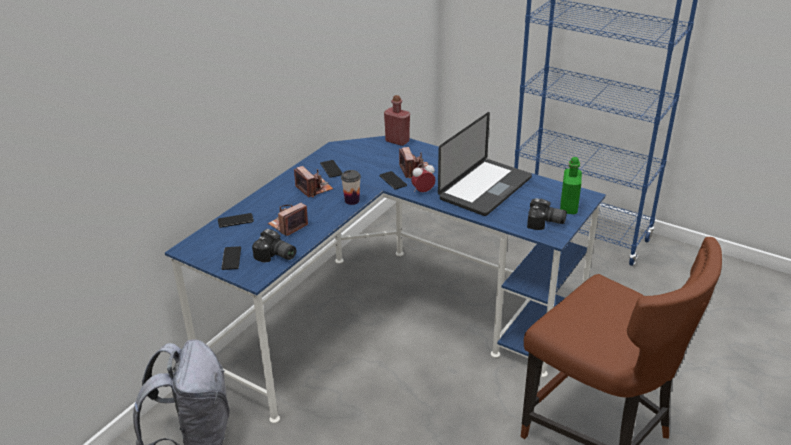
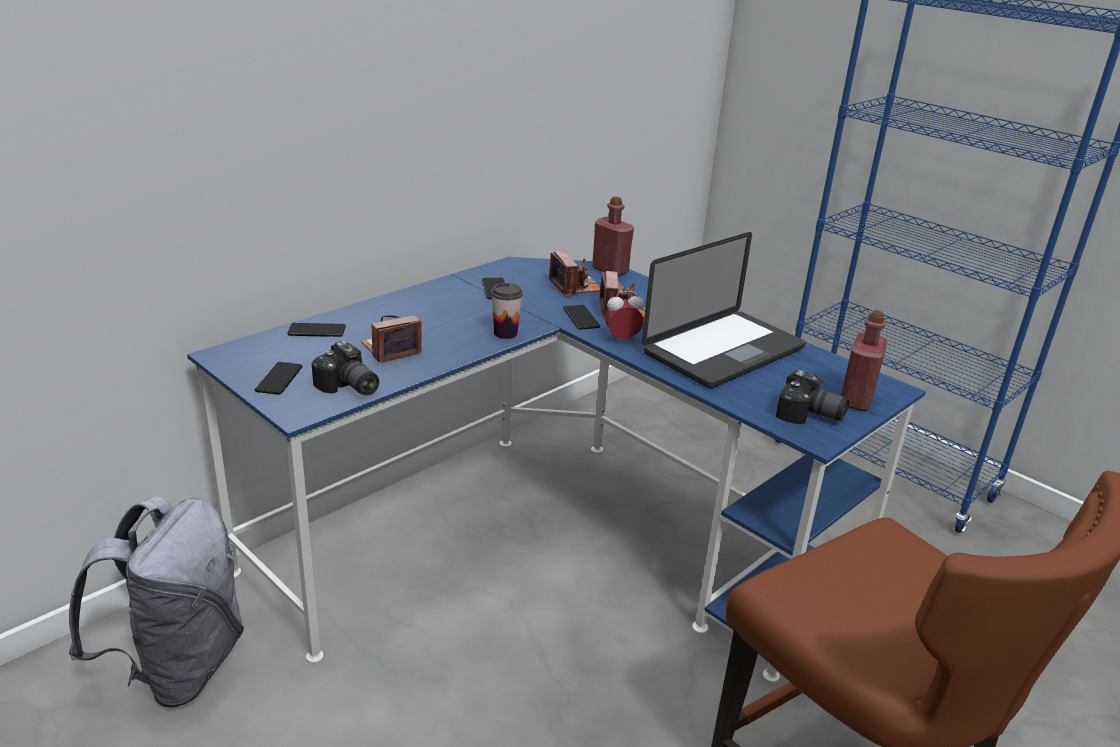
camera: 10 degrees right, 5 degrees down
camera [294,166,333,197] -> camera moved to [549,251,600,296]
green bottle [560,157,582,214] -> red bottle [841,310,887,411]

